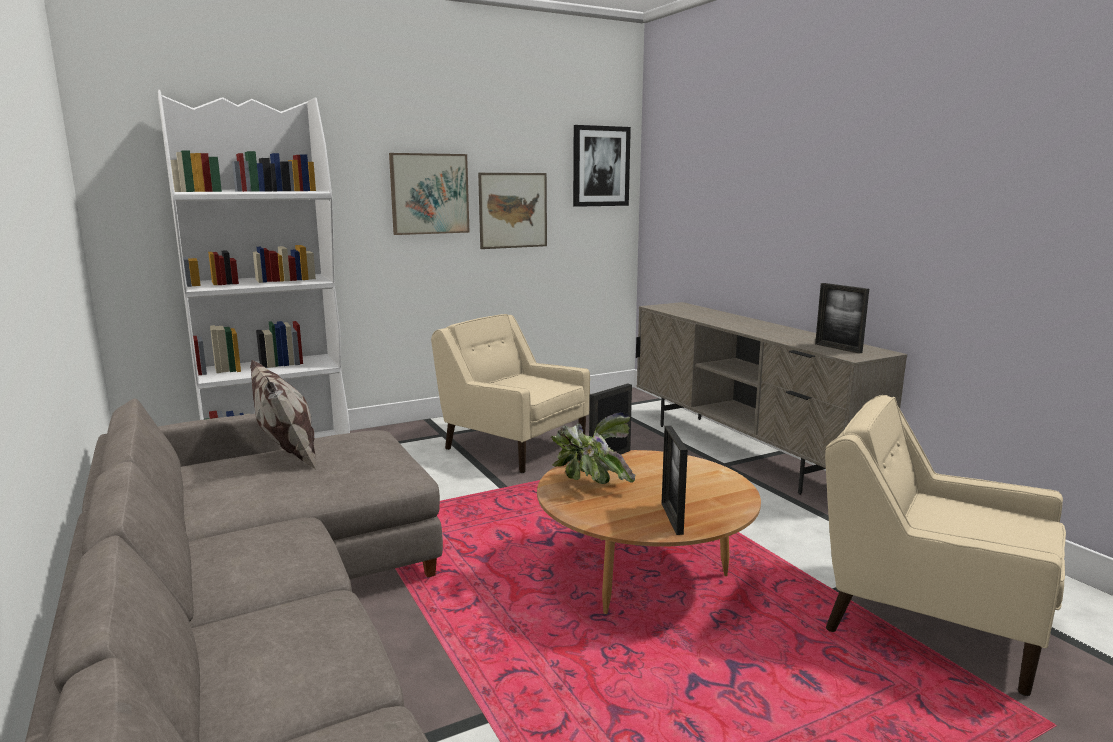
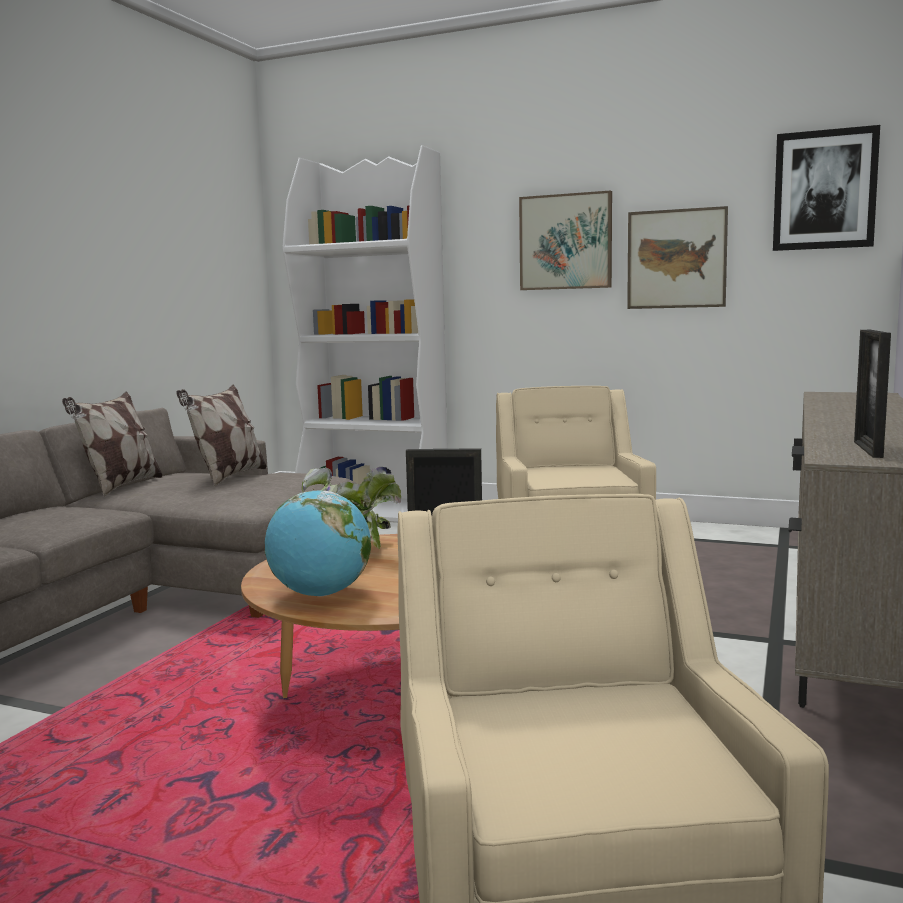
camera: 50 degrees right, 5 degrees down
picture frame [662,426,688,535] -> globe [265,490,371,597]
none -> pillow [62,391,162,497]

